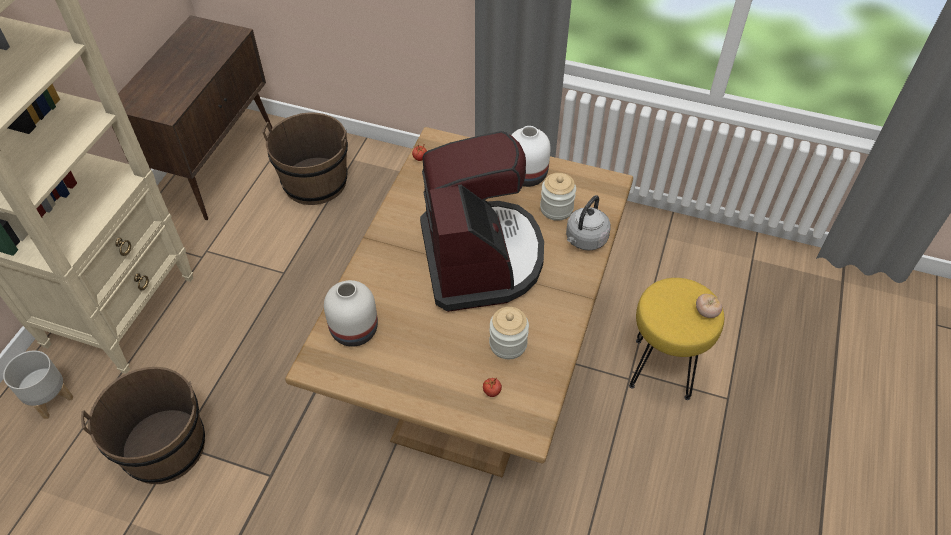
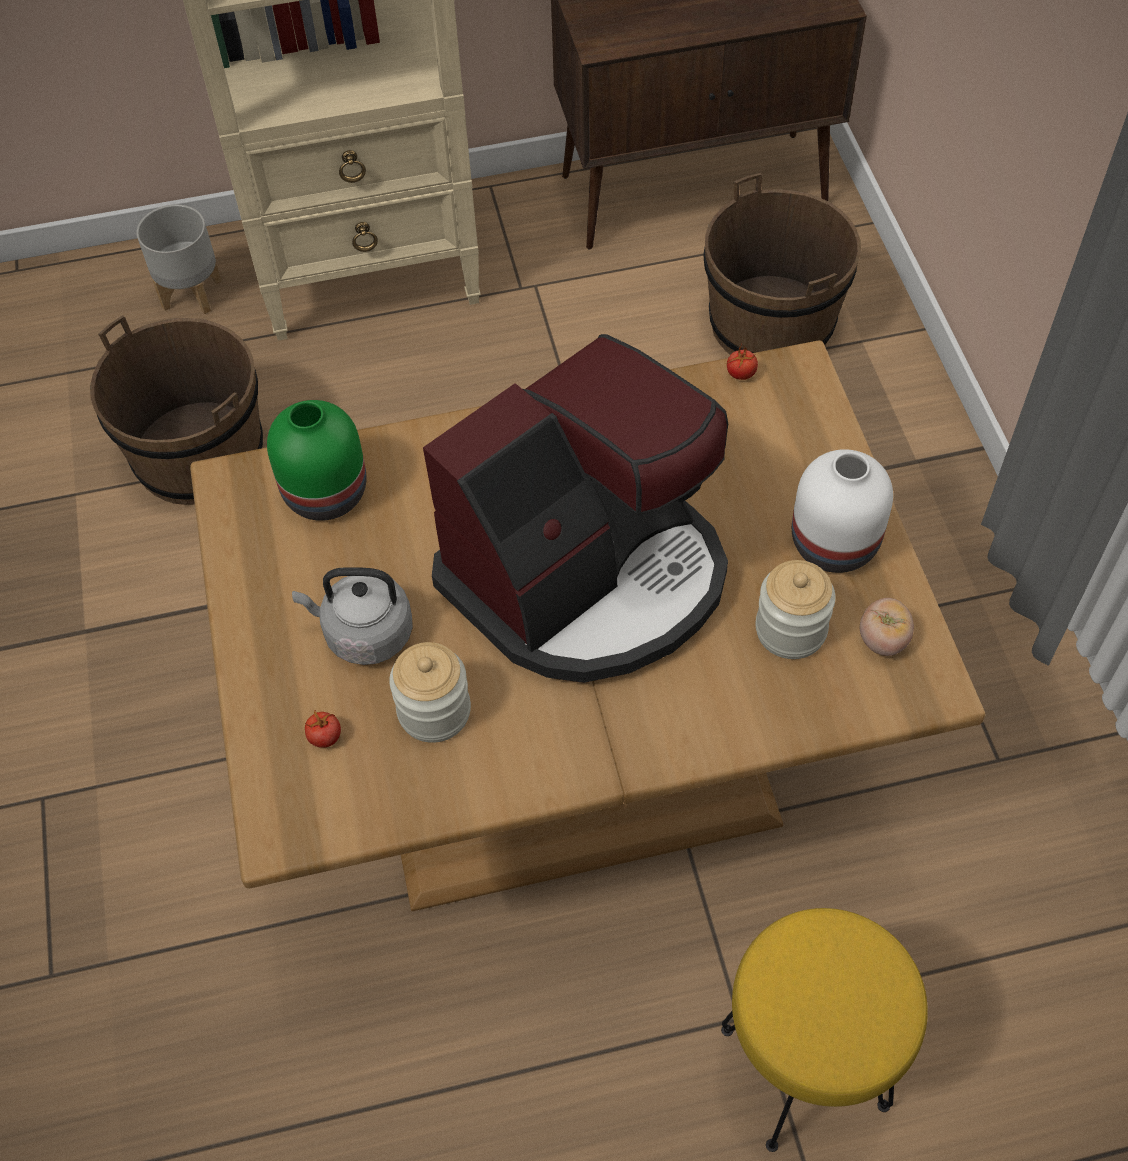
camera: 60 degrees right, 5 degrees up
white vase [324,280,378,347] -> green vase [267,400,366,521]
grey kettle [566,195,611,251] -> grey kettle moved to [292,567,413,665]
tomato [696,294,722,318] -> tomato moved to [860,598,914,656]

